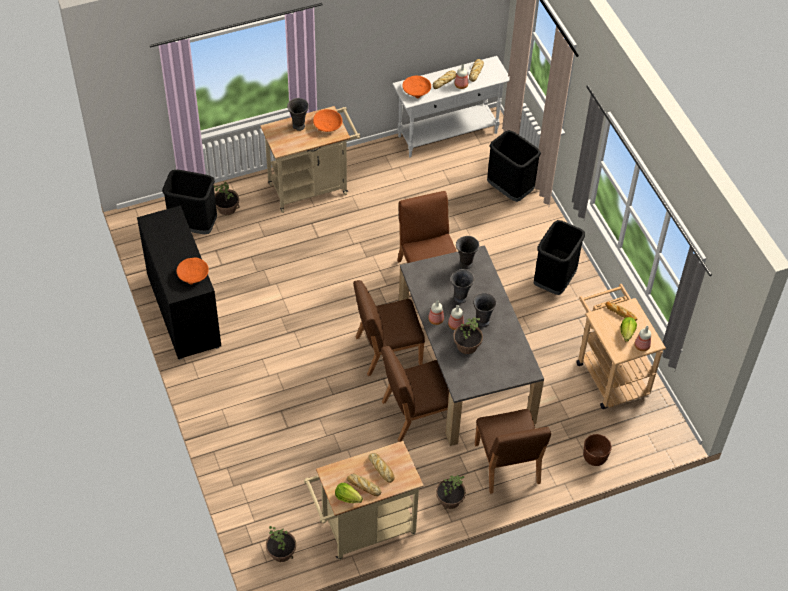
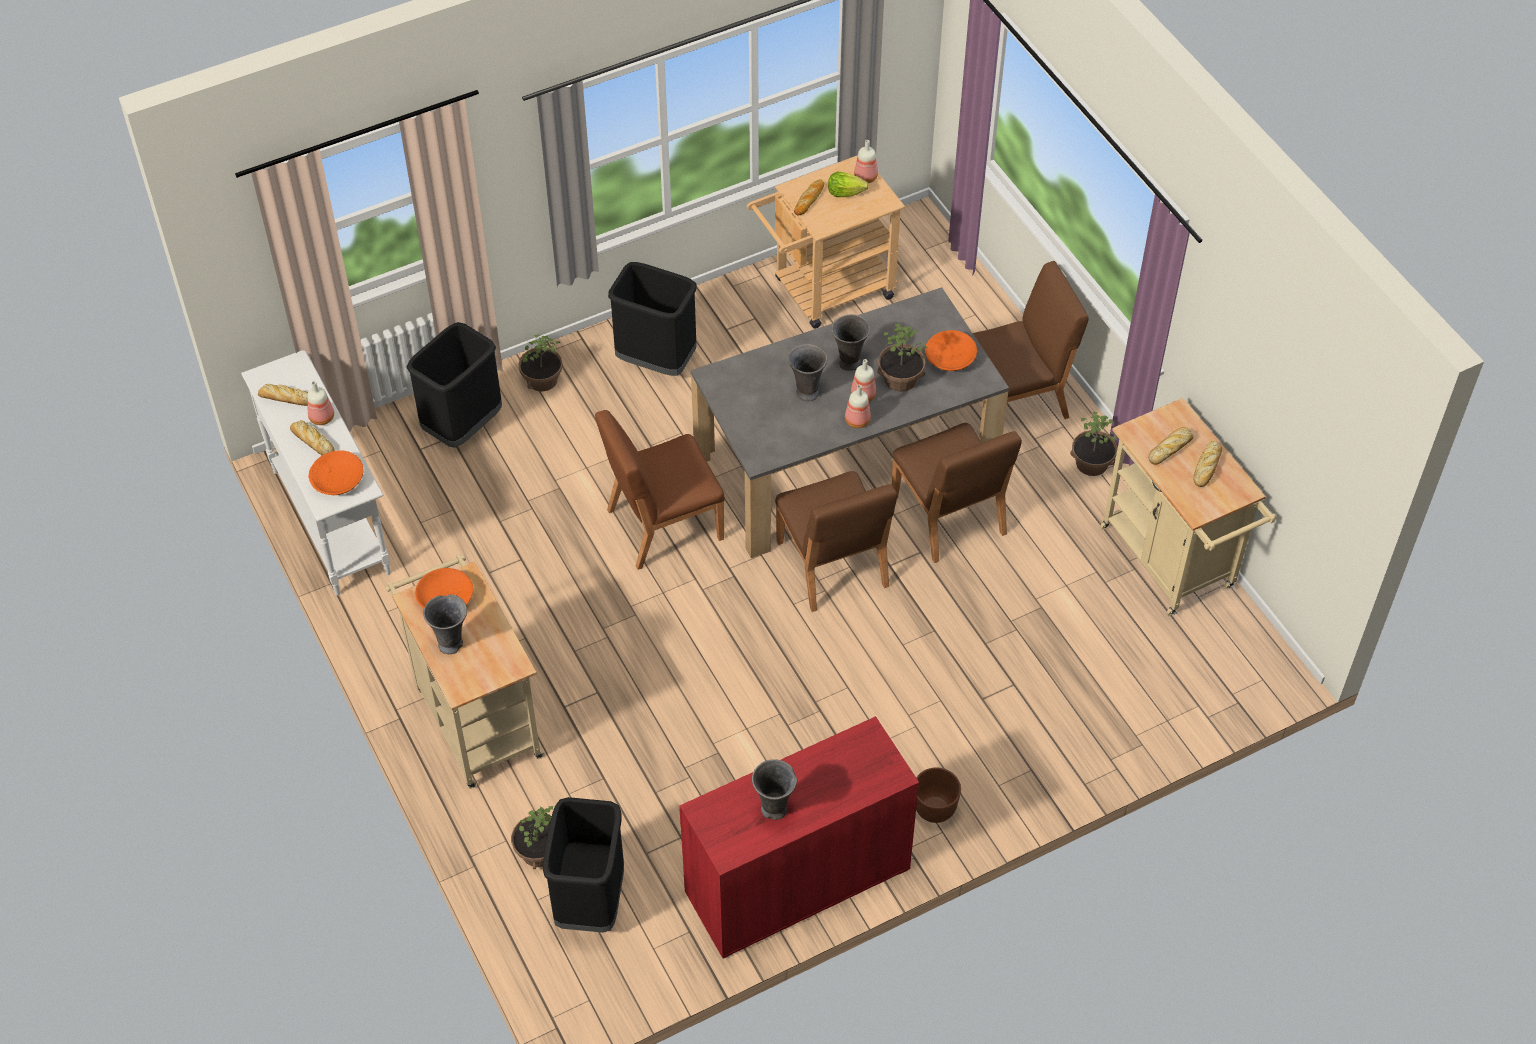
camera: 95 degrees left, 0 degrees up
black cabinet [137,205,221,360] -> red cabinet [679,716,919,959]
orange bowl [177,257,209,285] -> orange bowl moved to [925,330,977,371]
potted plant [266,526,296,562] -> potted plant moved to [518,334,563,391]
lettuce [335,483,363,503] -> none
grey vase [456,236,479,269] -> grey vase moved to [752,759,797,820]
brown planter [583,434,612,466] -> brown planter moved to [916,768,961,823]

